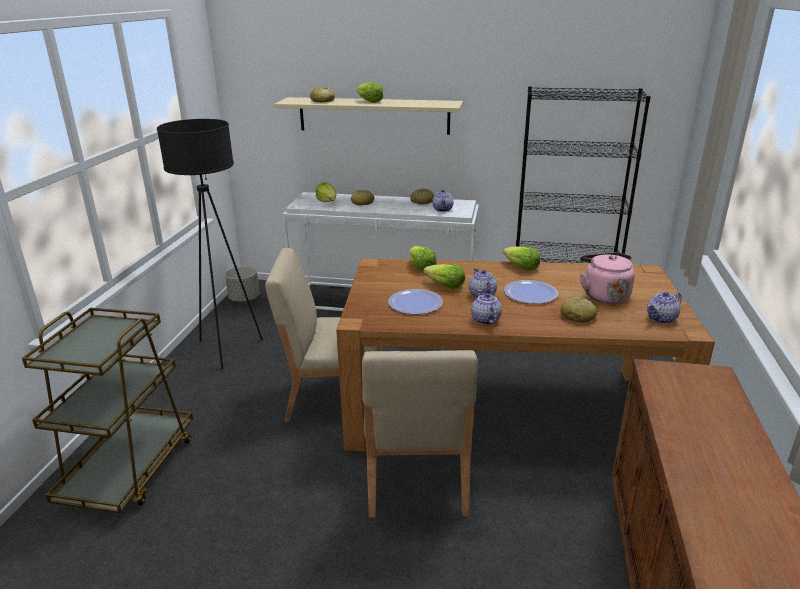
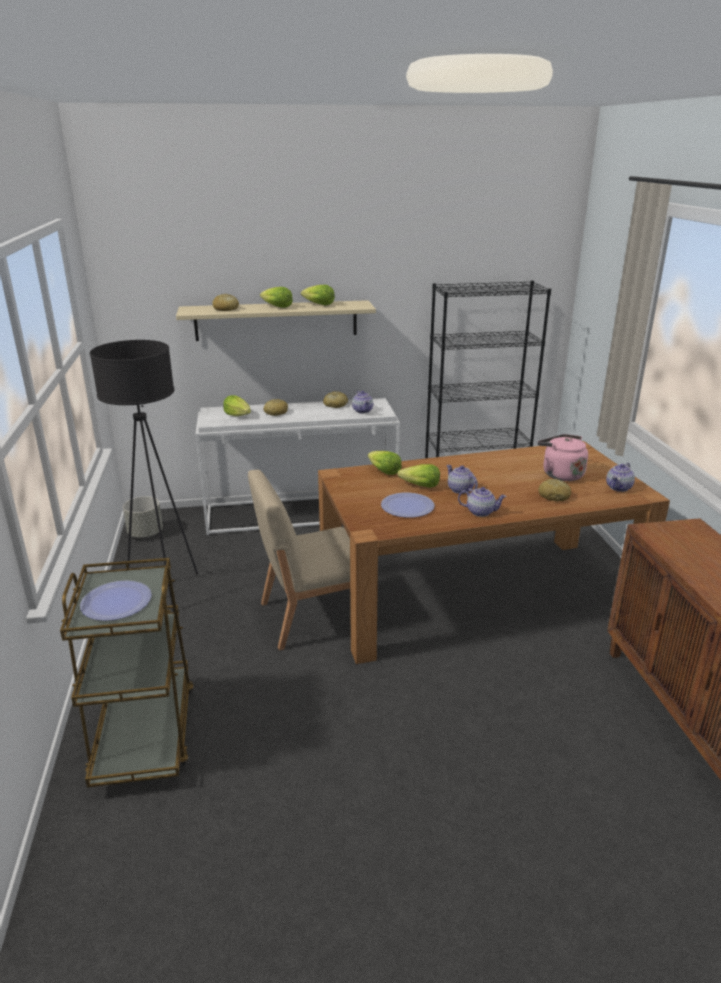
camera: 20 degrees left, 0 degrees up
beige chair [362,350,478,517] -> none
teapot [471,290,502,325] -> teapot turned 135 degrees clockwise [458,487,507,517]
lettuce [503,246,540,270] -> lettuce moved to [301,285,335,305]
plate [504,280,558,304] -> plate moved to [80,580,152,621]

